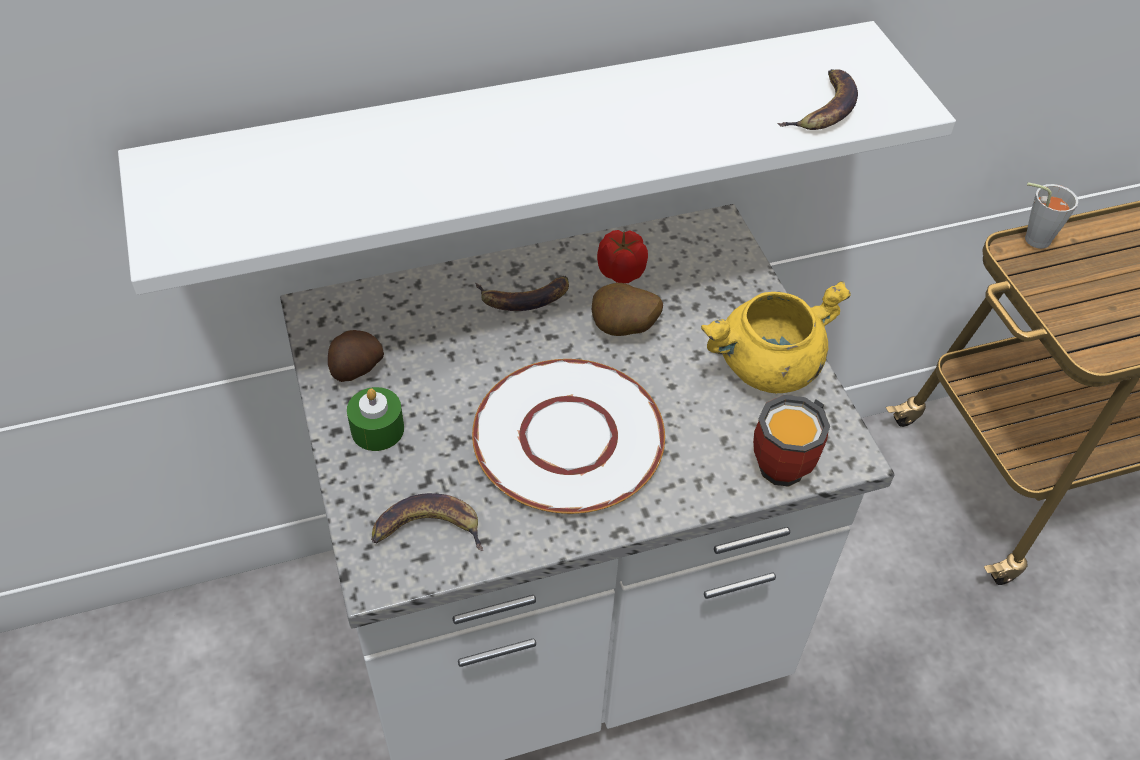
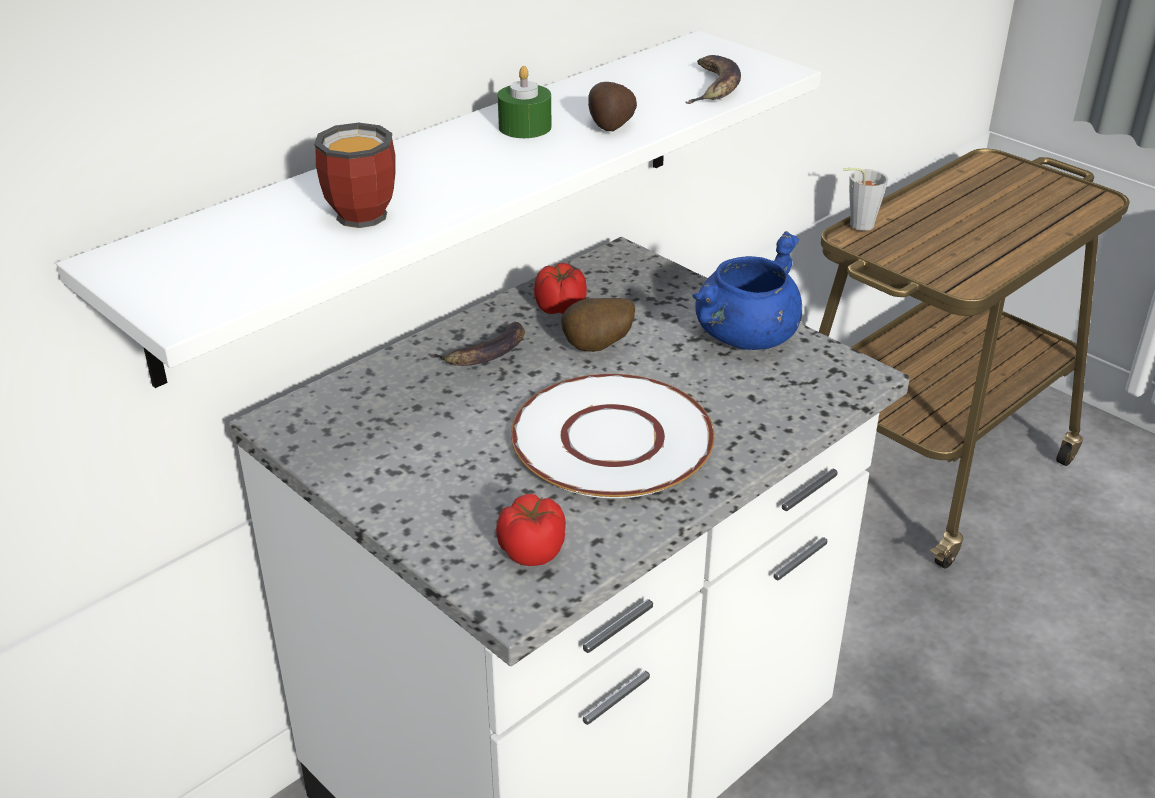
camera: 25 degrees left, 15 degrees down
potato [328,330,384,382] -> potato moved to [588,82,637,131]
green candle [347,387,404,451] -> green candle moved to [497,66,552,138]
banana [371,493,483,551] -> tomato [496,494,566,566]
yellow cooking pot [701,281,851,393] -> blue cooking pot [692,231,802,350]
mug [753,395,830,487] -> mug moved to [314,123,396,228]

